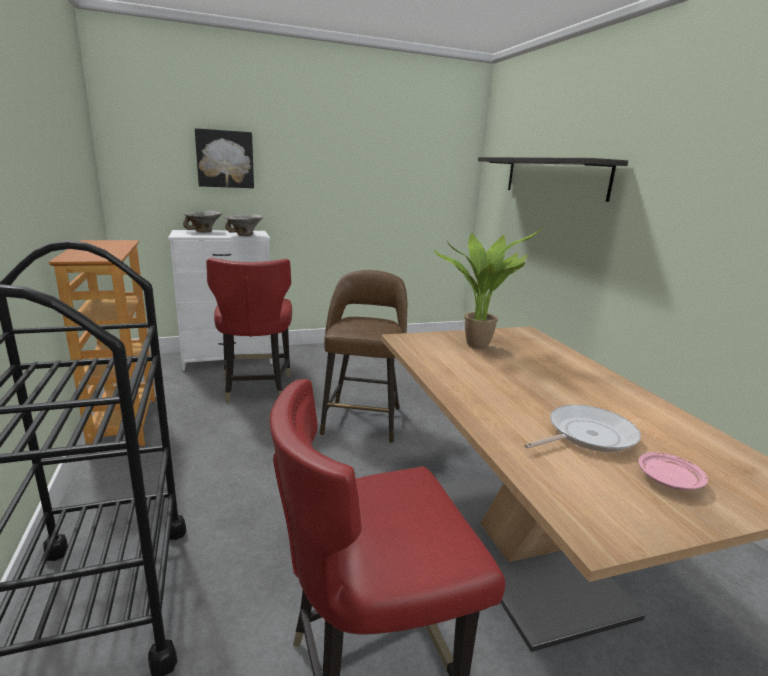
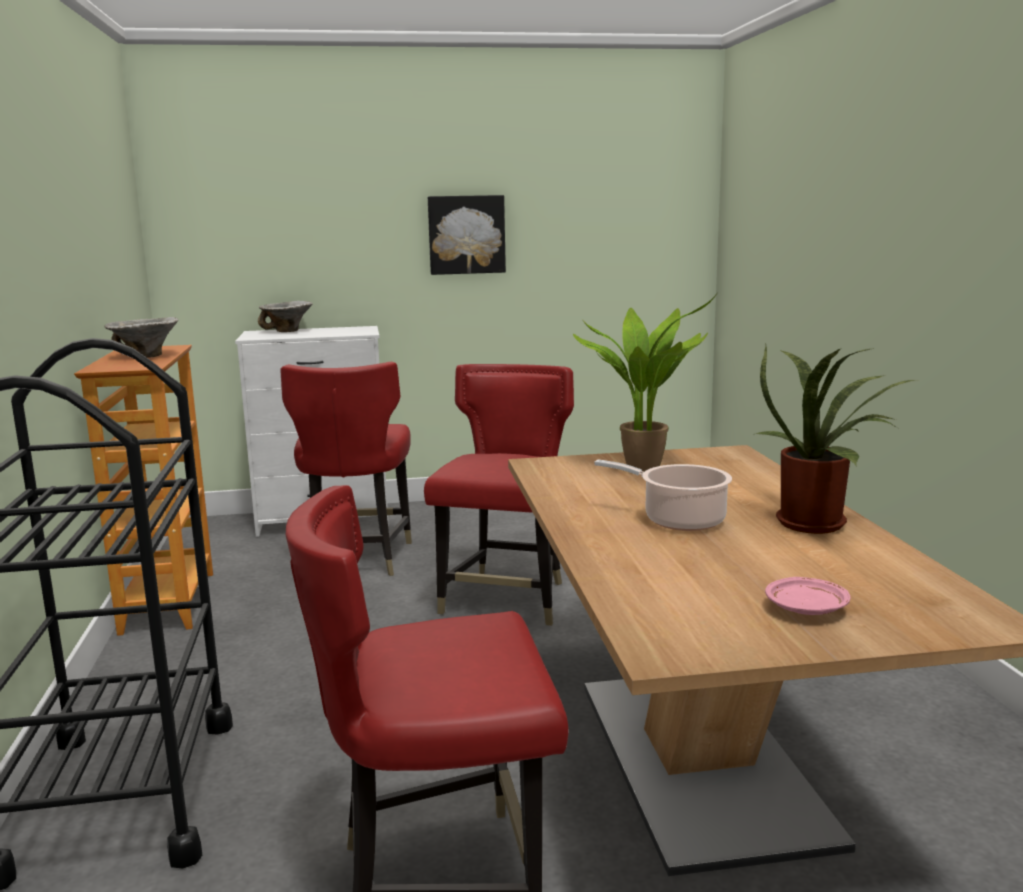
camera: 10 degrees right, 5 degrees down
picture [195,128,254,188] -> picture moved to [428,195,506,275]
bowl [225,215,263,236] -> bowl moved to [104,317,178,358]
brown stool [320,270,407,443] -> red chair [424,364,574,626]
shelf [478,157,628,202] -> none
frying pan [524,405,641,452] -> none
none -> cooking pot [594,459,732,531]
none -> potted plant [752,343,914,534]

